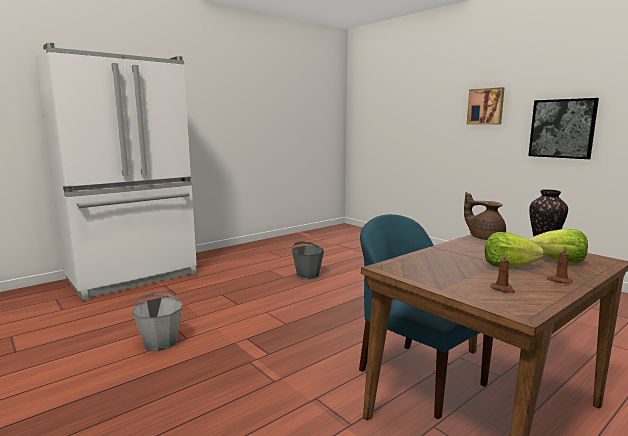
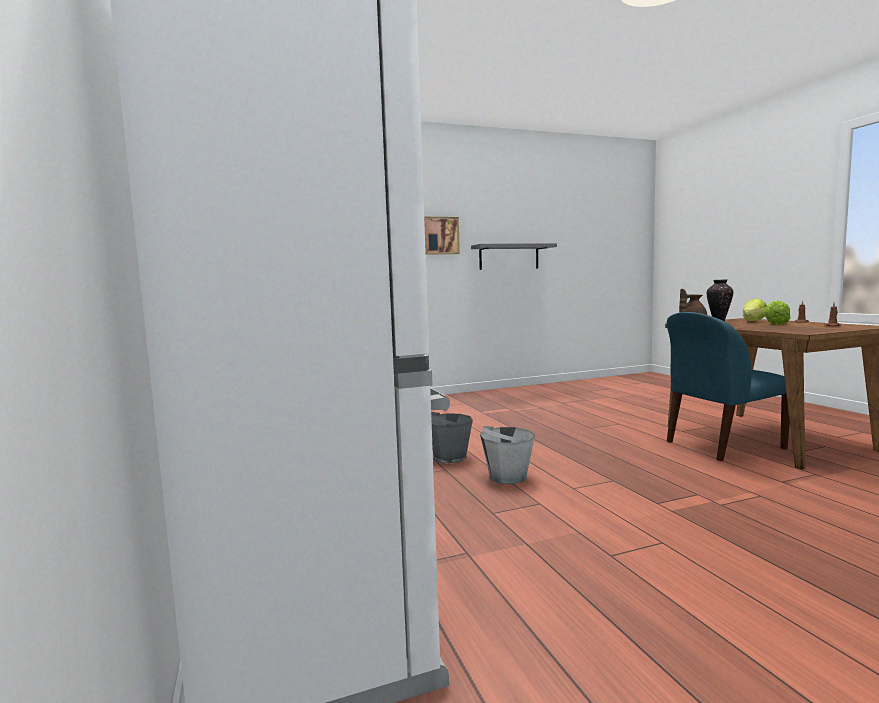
camera: 70 degrees left, 5 degrees down
grey bucket [132,292,183,351] -> grey bucket moved to [480,426,535,484]
picture [528,98,599,159] -> grey shelf [471,243,557,270]

